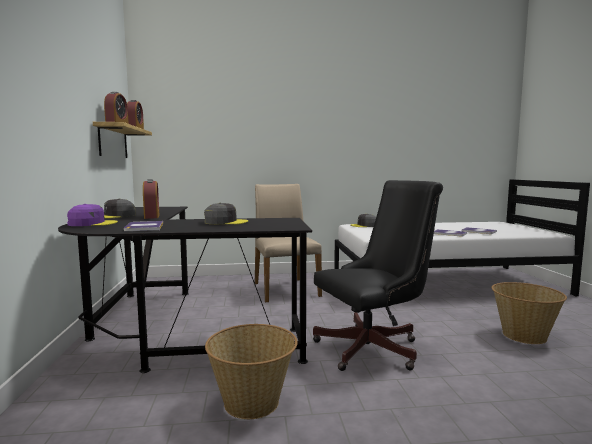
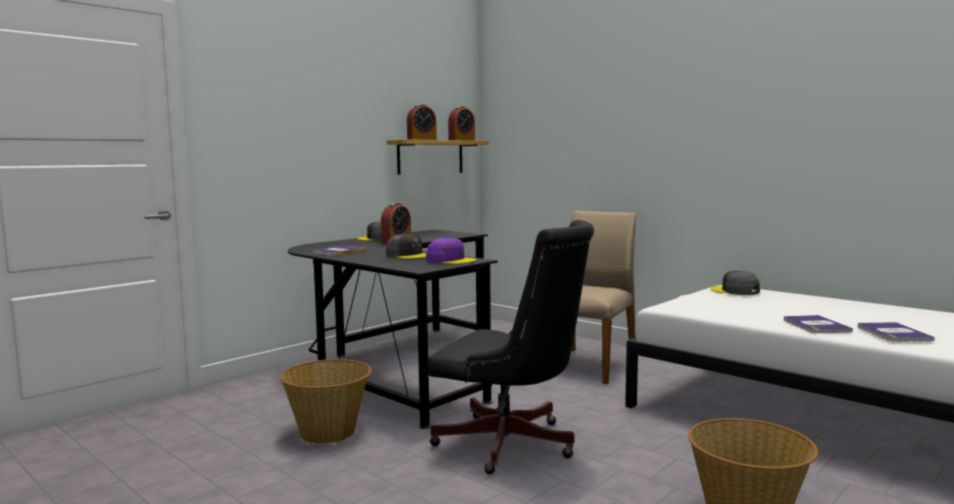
camera: 50 degrees right, 0 degrees up
purple cap [67,204,118,226] -> purple cap moved to [426,237,477,264]

